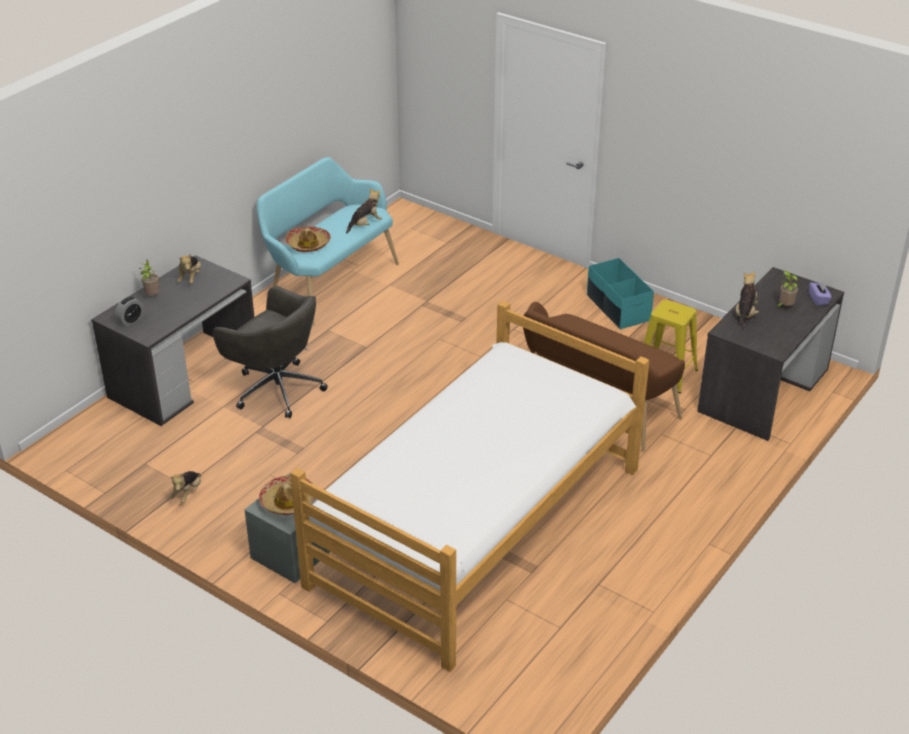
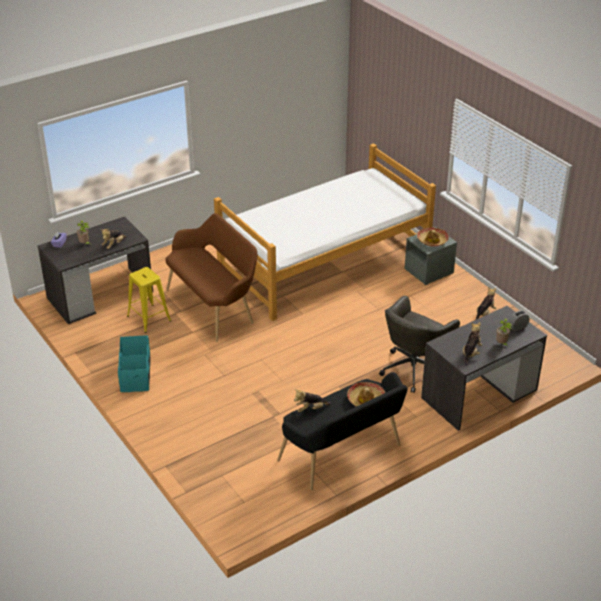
camera: 160 degrees left, 0 degrees up
grey office chair [213,286,328,418] -> grey office chair turned 105 degrees counterclockwise [379,296,460,393]
turquoise bench [257,157,399,326] -> black bench [277,372,408,490]

